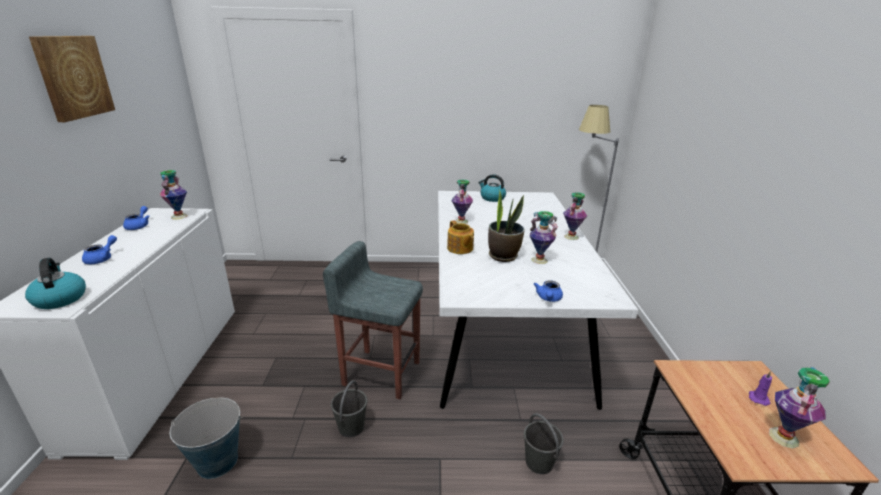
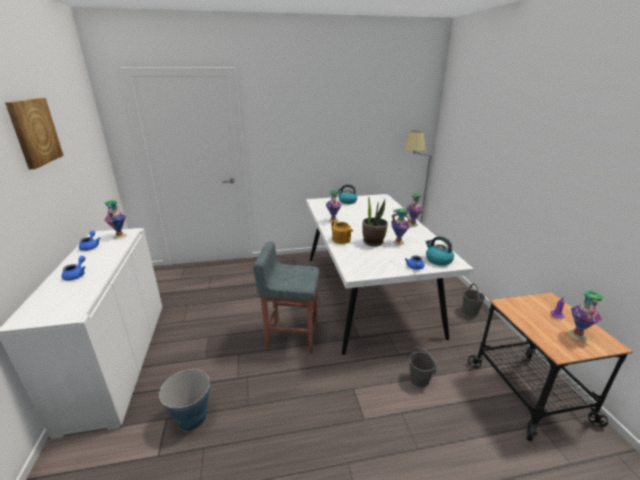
camera: 10 degrees left, 0 degrees up
kettle [25,258,86,309] -> kettle moved to [425,236,454,266]
grey bucket [331,380,367,437] -> grey bucket moved to [463,283,485,316]

